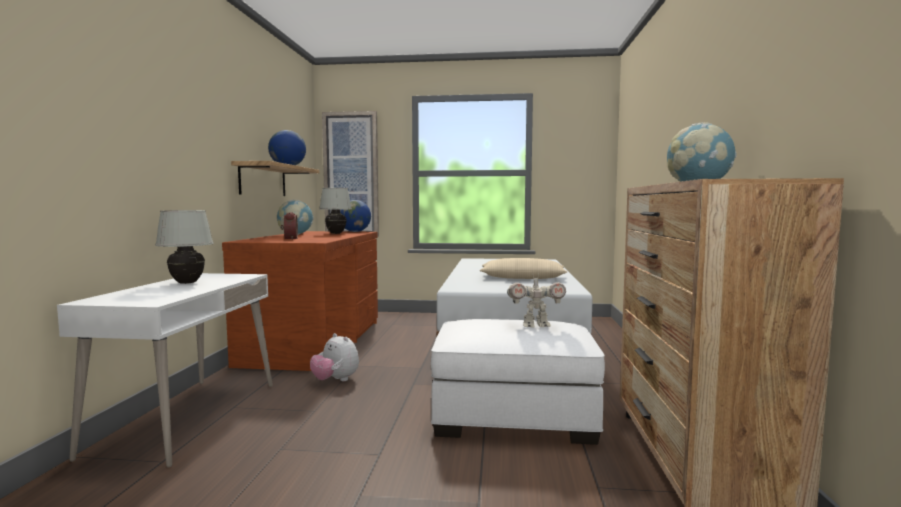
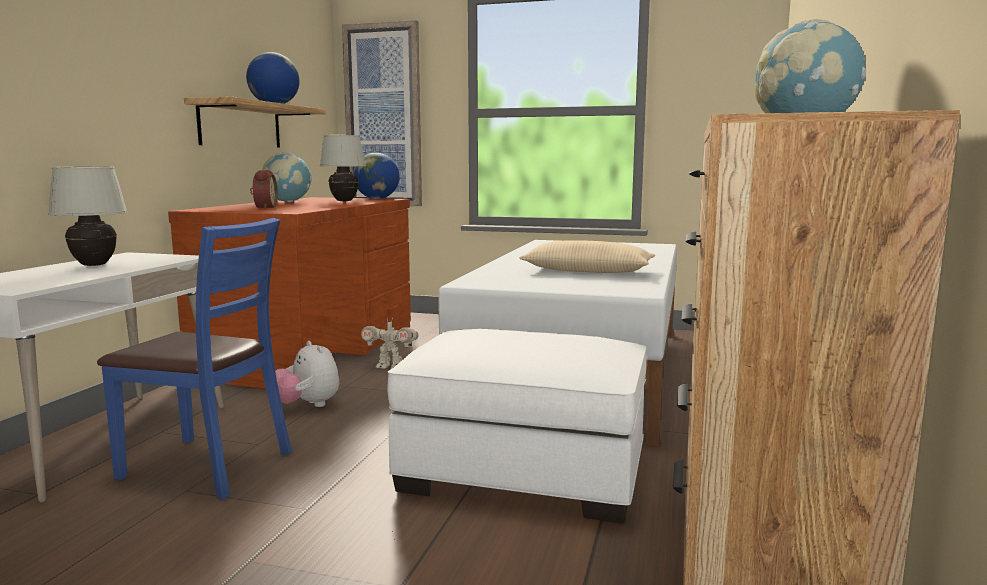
camera: 10 degrees right, 5 degrees up
toy robot [507,276,566,328] -> toy robot moved to [361,317,419,369]
none -> blue chair [97,218,292,500]

